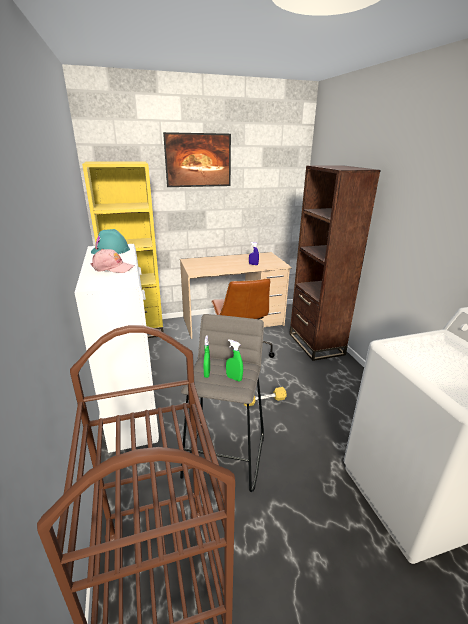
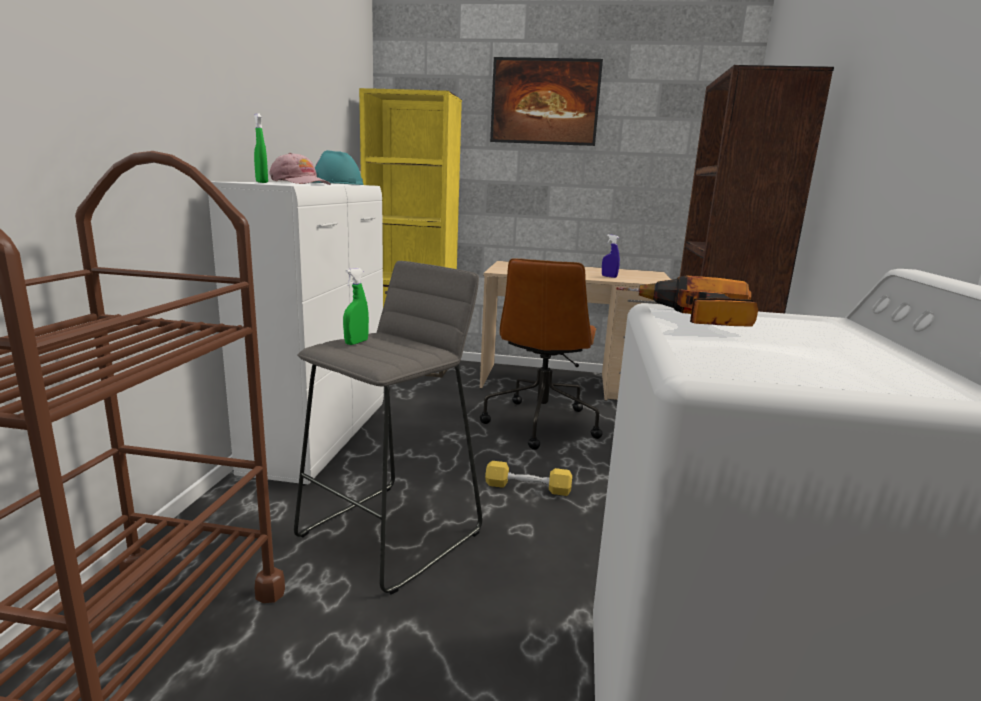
camera: 25 degrees right, 10 degrees down
green spray bottle [226,340,243,381] -> green spray bottle moved to [254,113,268,183]
none -> power drill [616,275,758,327]

